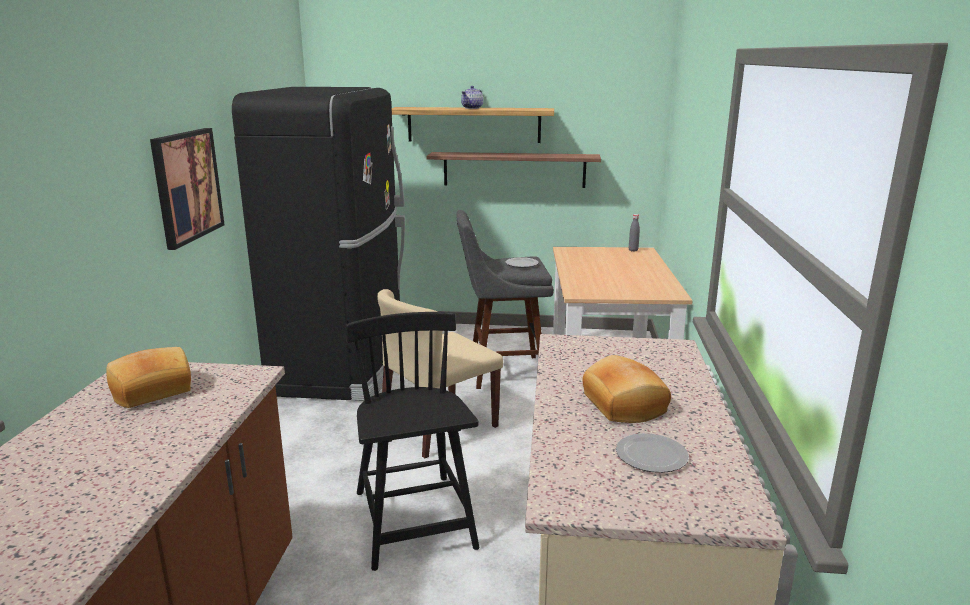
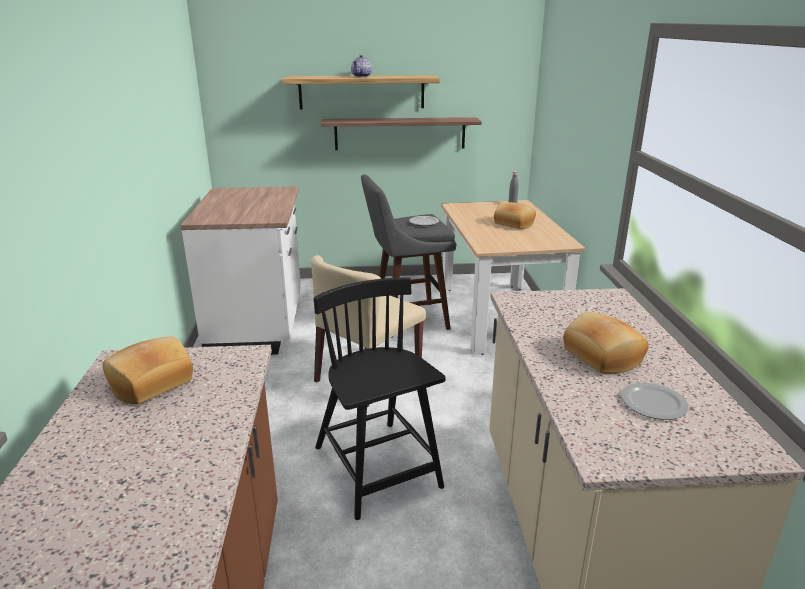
camera: 10 degrees left, 5 degrees up
picture [150,128,225,250] -> none
black fridge [232,87,405,401] -> white counter [181,186,301,355]
none -> bread [494,202,536,229]

